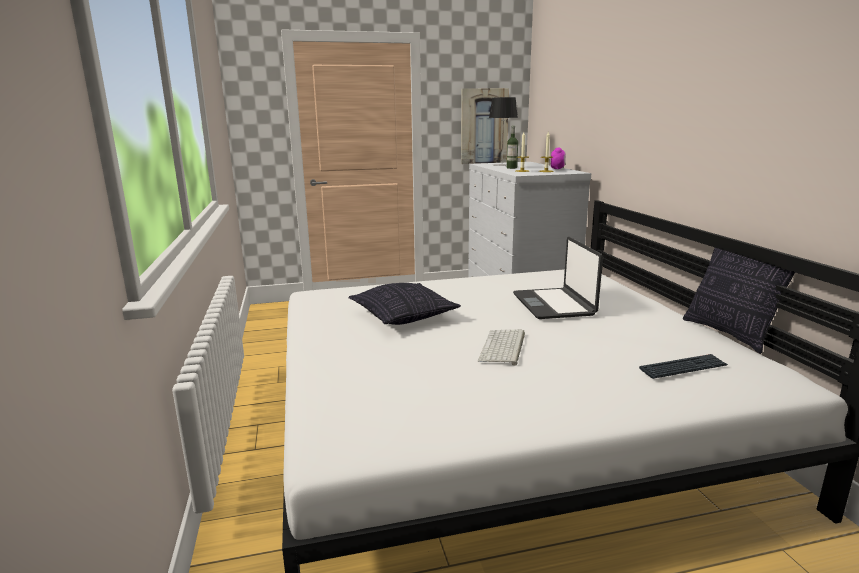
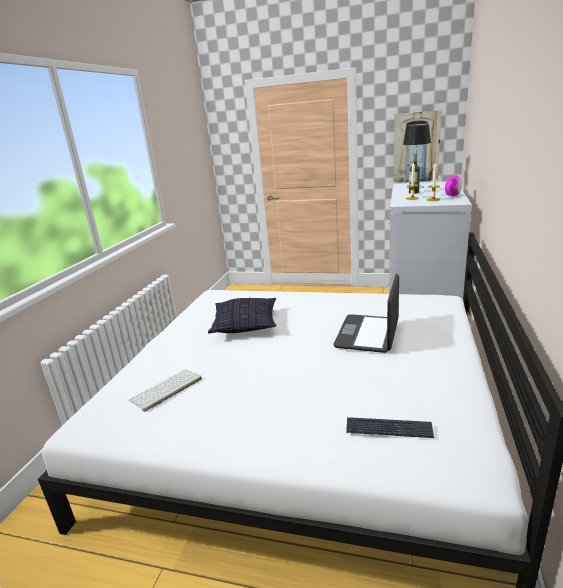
camera: 30 degrees right, 5 degrees up
keyboard [478,330,525,366] -> keyboard moved to [128,369,202,412]
pillow [683,248,795,354] -> none

